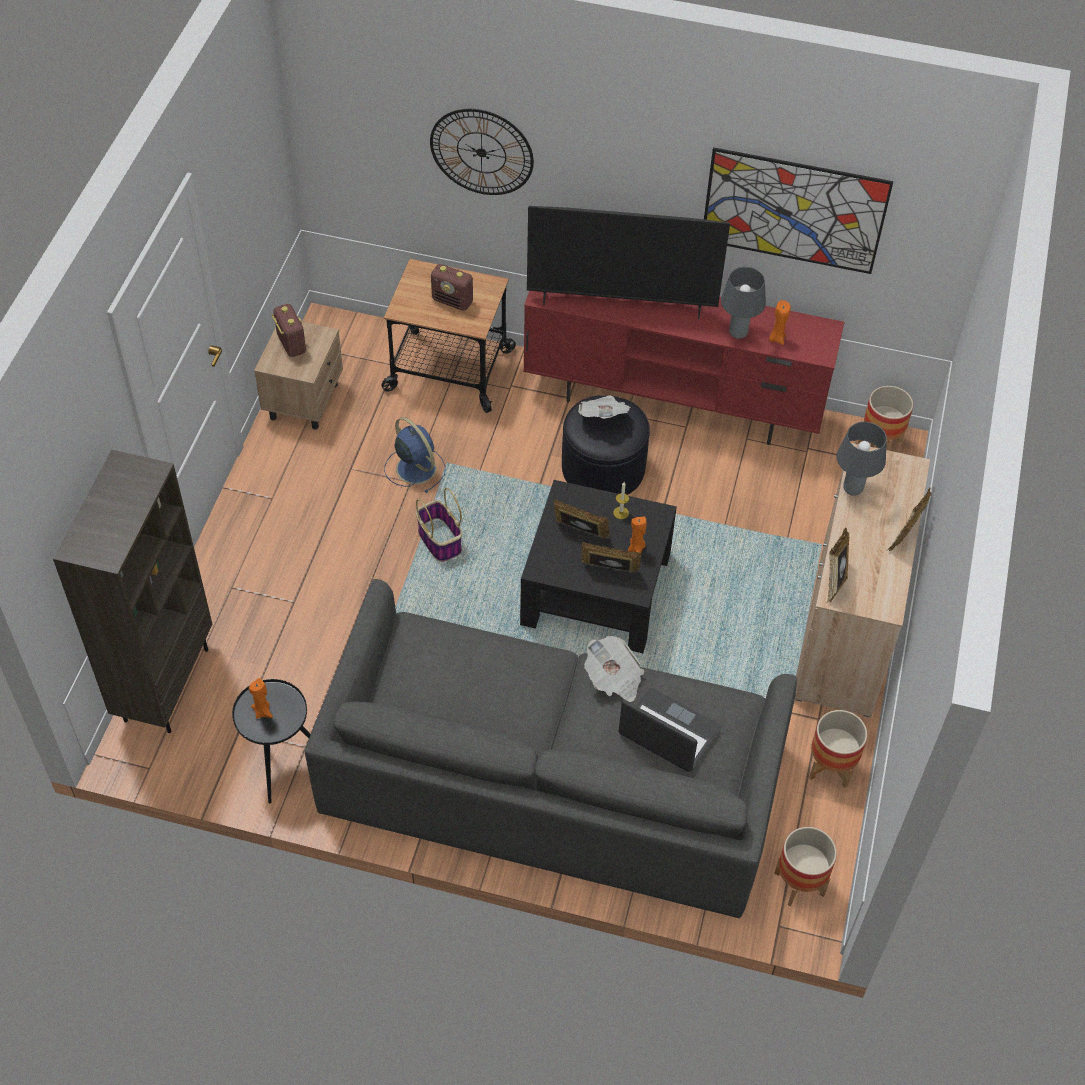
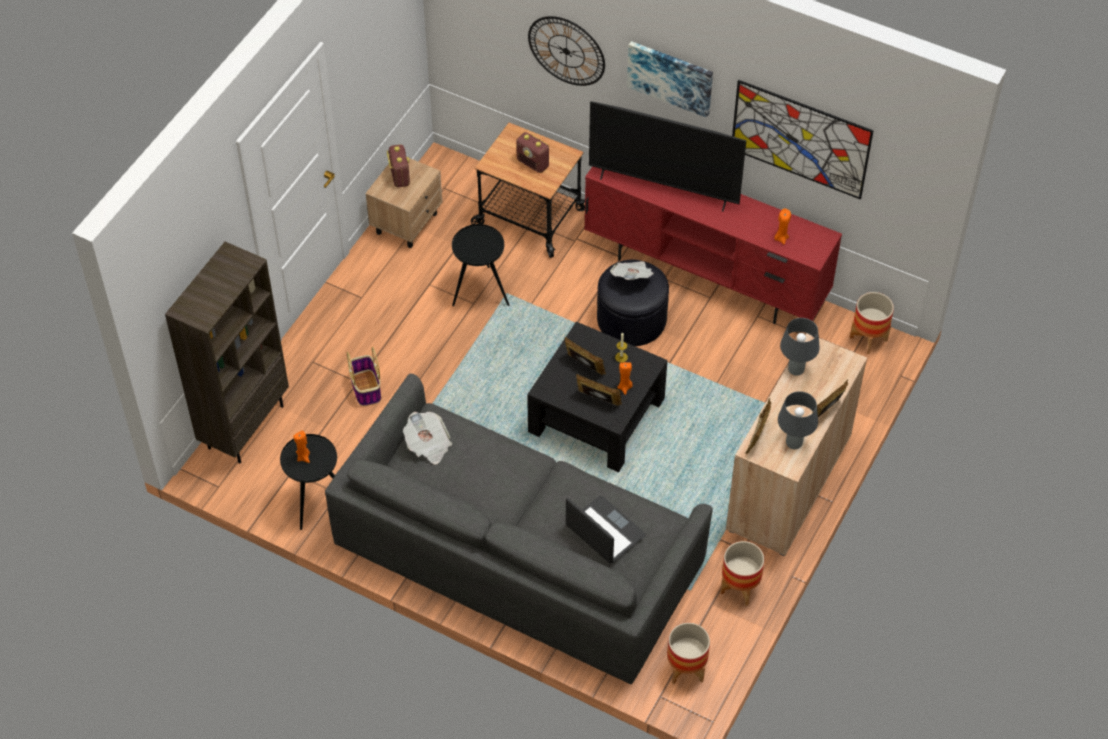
camera: 15 degrees right, 0 degrees up
blue fan [384,417,446,493] -> black side table [452,224,510,306]
basket [416,488,462,562] -> basket moved to [347,347,381,406]
newspaper [584,636,644,702] -> newspaper moved to [403,412,452,465]
grey table lamp [721,267,766,339] -> grey table lamp moved to [778,391,818,449]
none -> picture [627,41,713,118]

